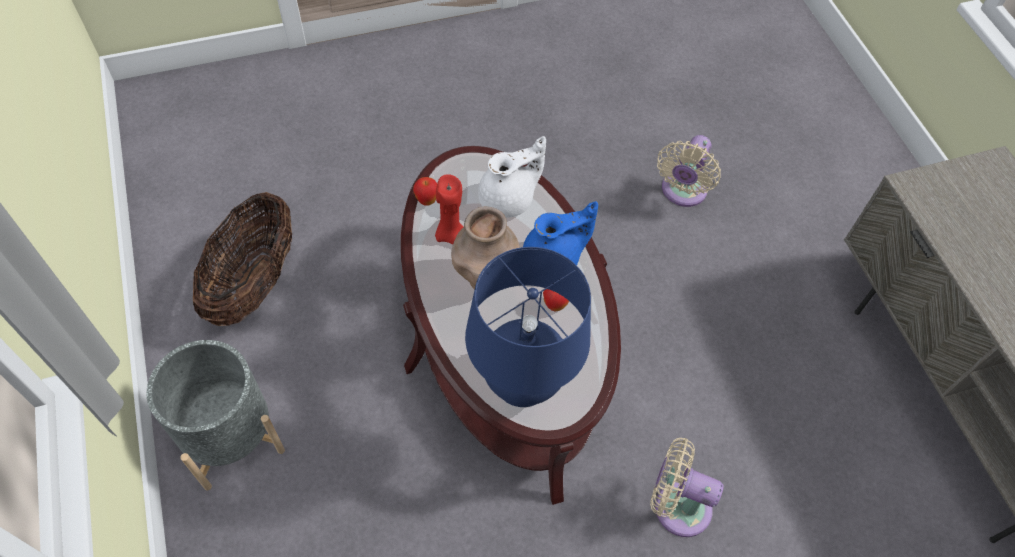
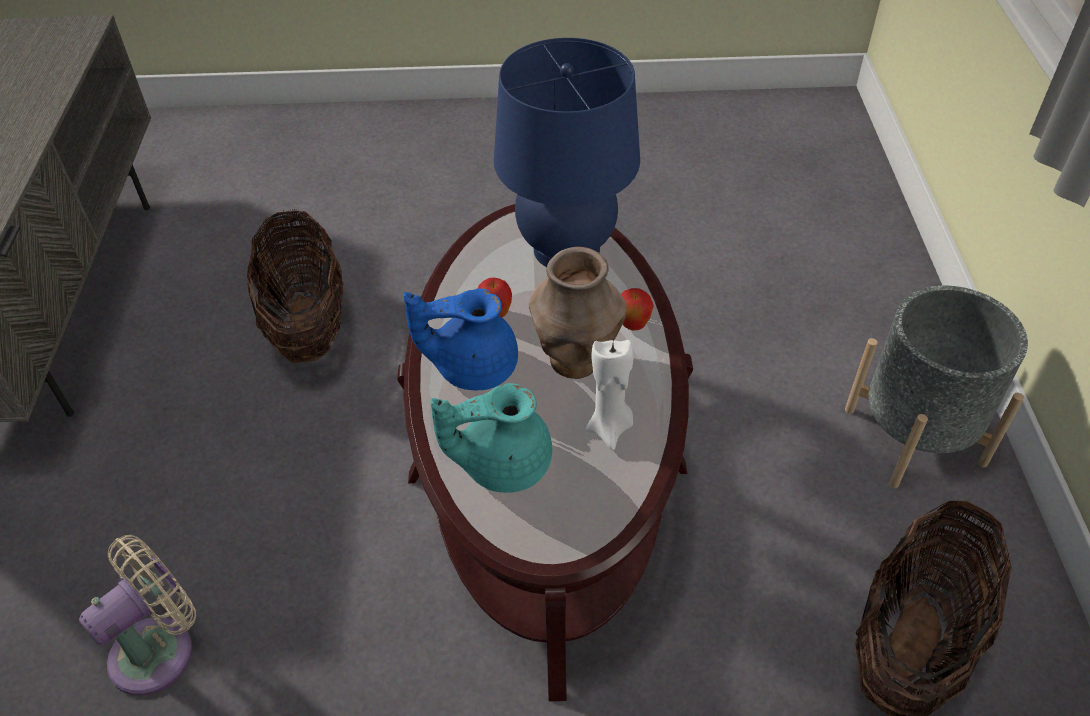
camera: 160 degrees left, 10 degrees down
apple [413,177,437,206] -> apple moved to [621,288,654,331]
red candle [435,174,464,244] -> white candle [586,340,633,450]
white teapot [478,136,546,218] -> turquoise teapot [431,383,552,493]
beige fan [650,438,724,537] -> none
none -> basket [247,209,344,363]

